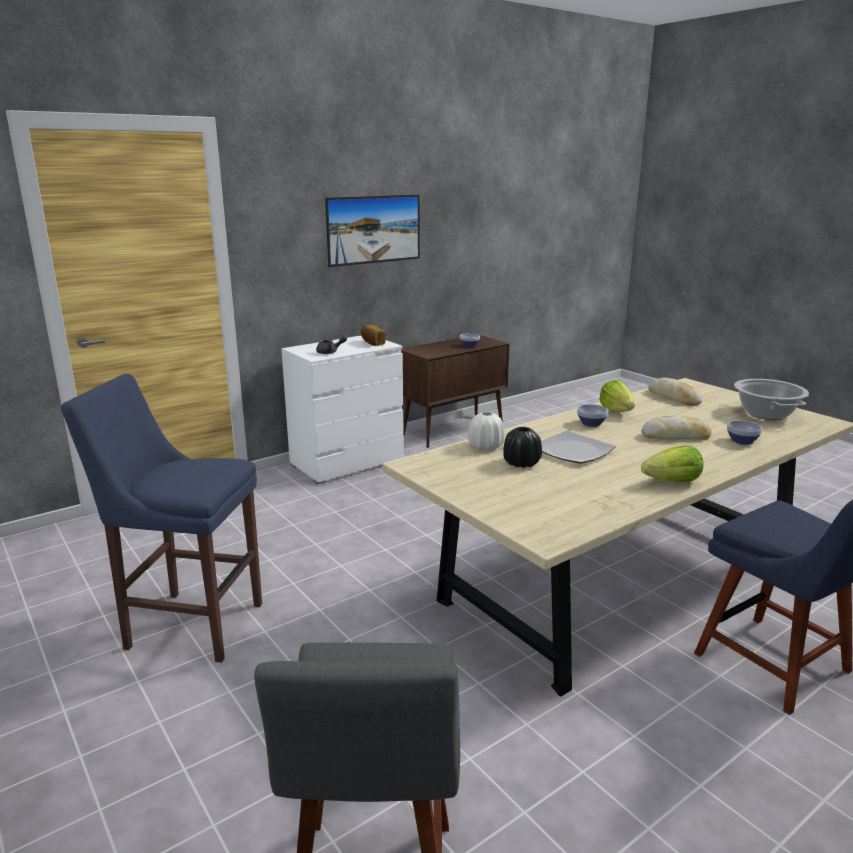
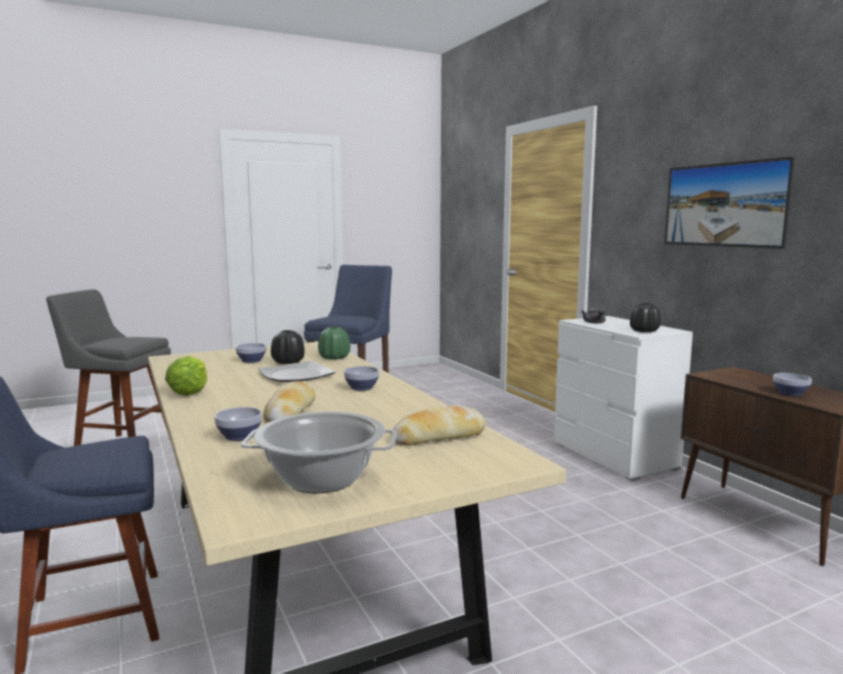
camera: 100 degrees right, 10 degrees down
bread [361,325,386,346] -> black vase [630,303,661,332]
white vase [468,411,505,450] -> green vase [318,327,350,360]
lettuce [600,380,635,412] -> none
none -> bowl [236,343,266,363]

